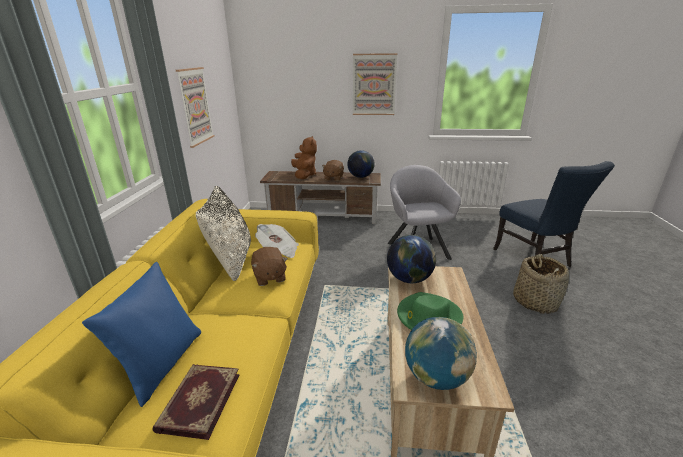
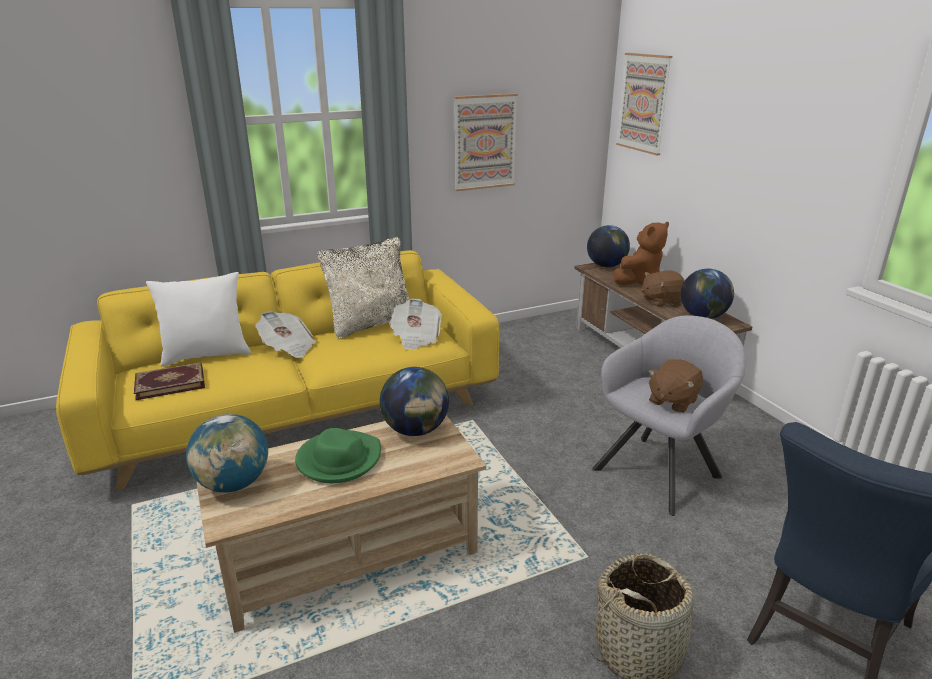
camera: 60 degrees right, 0 degrees up
blue pillow [82,262,201,407] -> white pillow [146,272,251,366]
brown plush toy [251,247,288,286] -> brown plush toy moved to [648,359,703,413]
picture [353,53,397,115] -> picture moved to [616,53,672,155]
none -> newspaper [255,311,316,358]
none -> globe [587,225,630,267]

